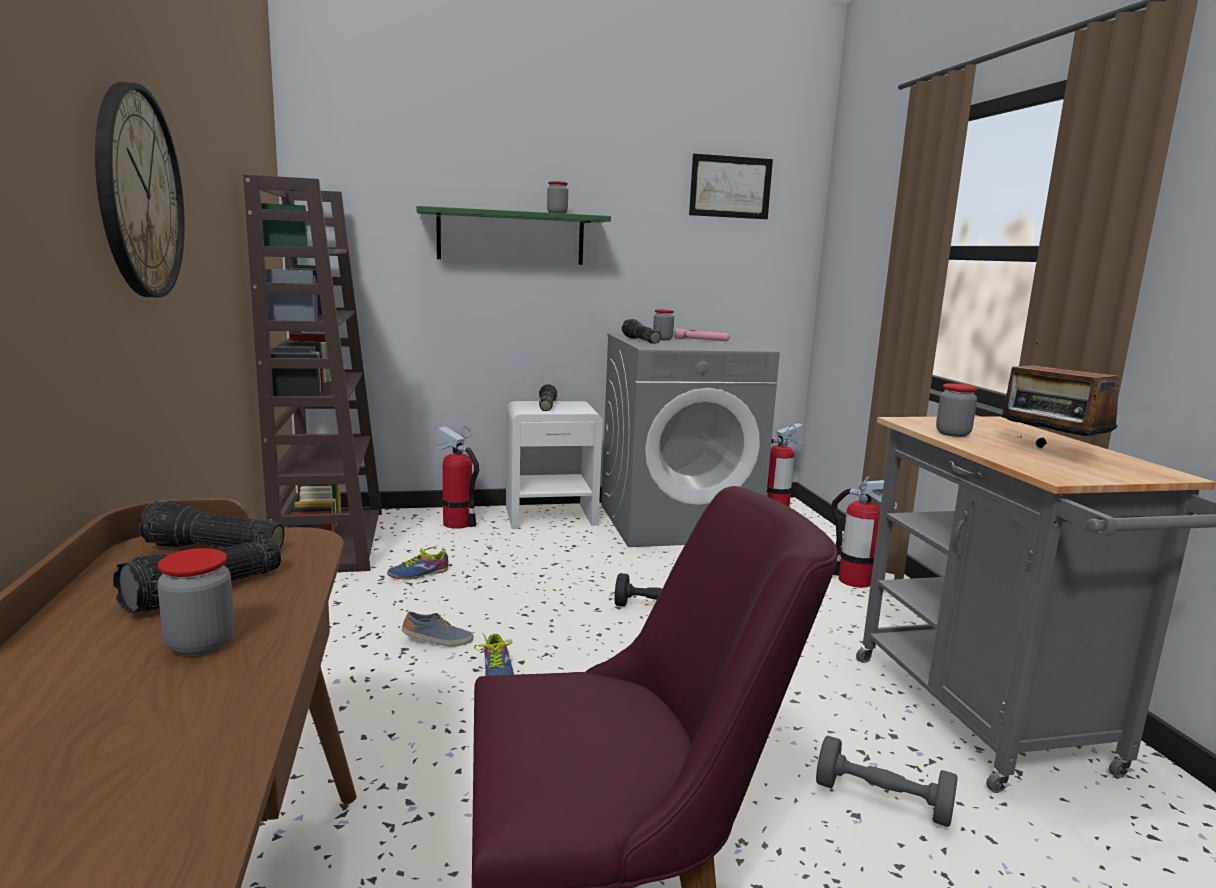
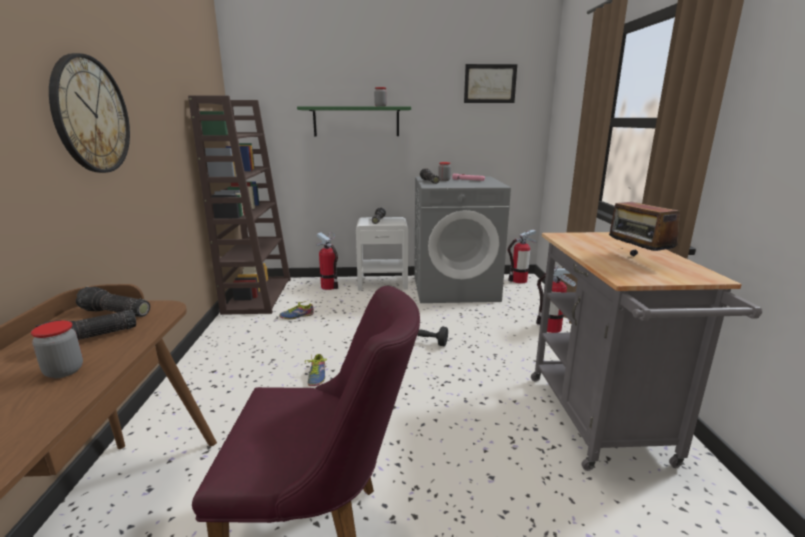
camera: 10 degrees right, 5 degrees up
shoe [402,611,473,647] -> none
grey dumbbell [816,735,958,827] -> none
jar [936,384,978,437] -> none

